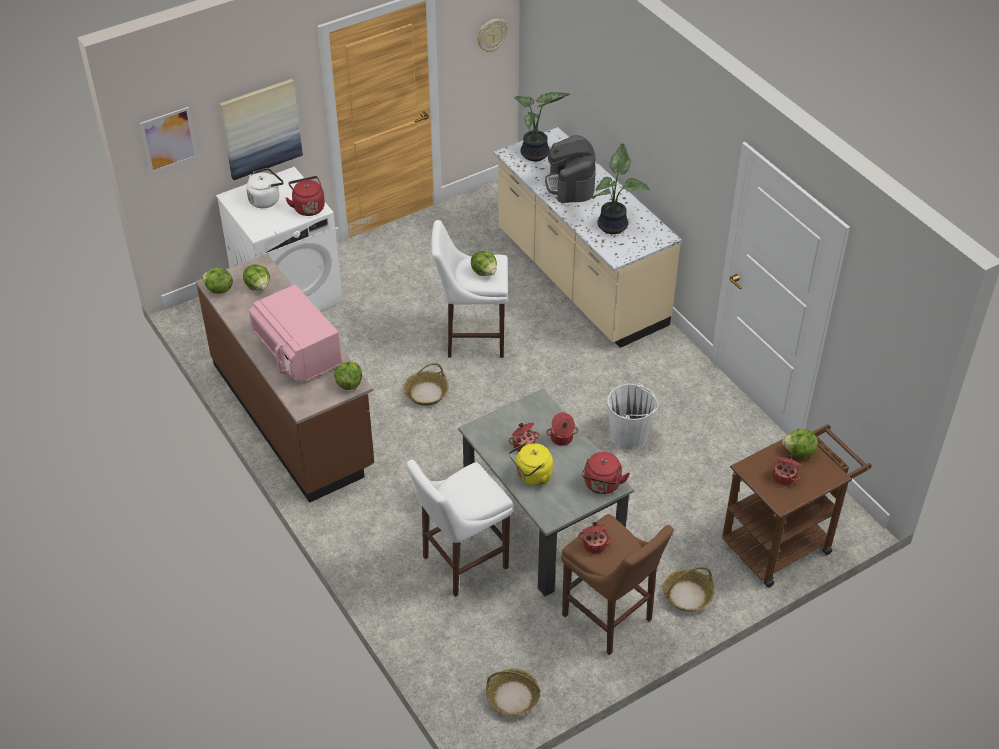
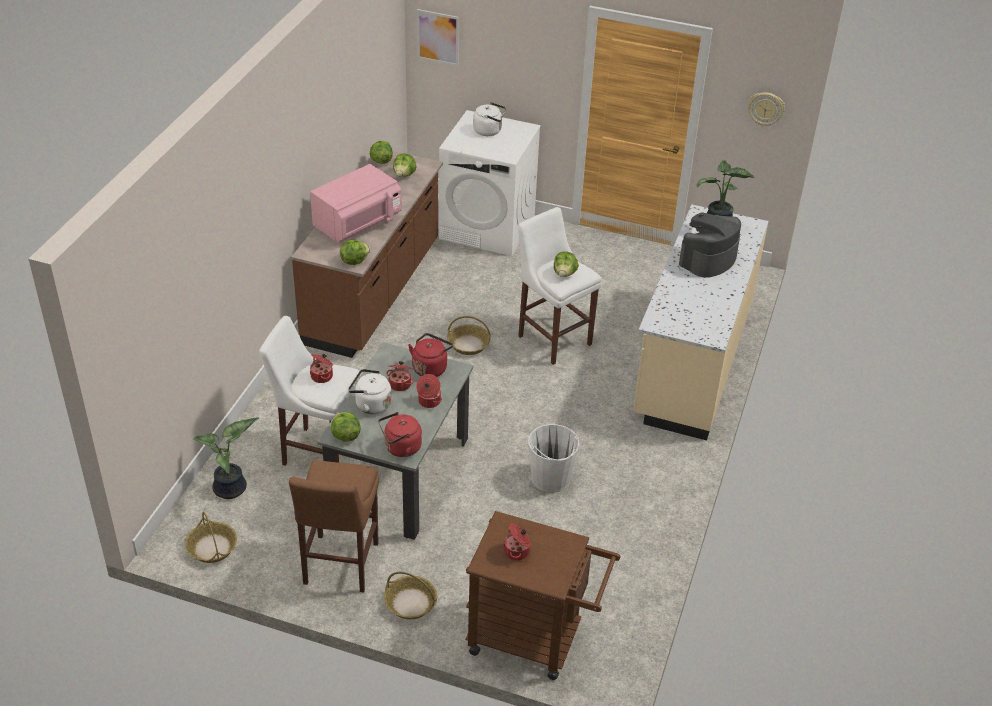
camera: 50 degrees right, 5 degrees down
picture [219,79,303,180] -> none
pink microwave [249,284,342,382] -> pink microwave turned 150 degrees counterclockwise [310,164,402,243]
red kettle [285,176,325,216] -> red kettle moved to [408,333,453,377]
yellow kettle [509,442,553,486] -> white kettle [348,369,392,414]
cooking pot [578,522,613,554] -> cooking pot moved to [310,354,334,383]
potted plant [590,143,649,234] -> potted plant moved to [193,418,259,499]
lettuce [782,429,818,458] -> lettuce moved to [331,412,361,442]

